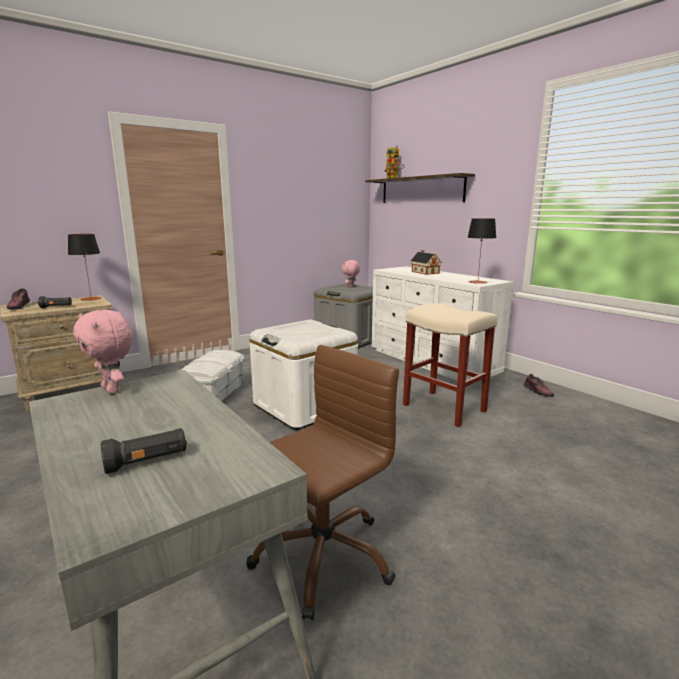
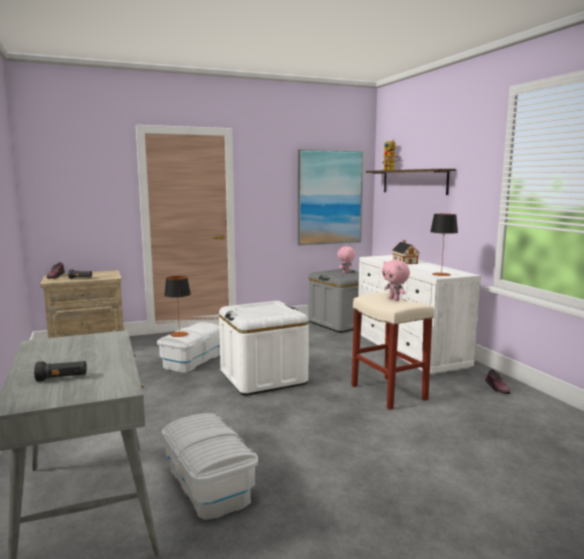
camera: 15 degrees right, 5 degrees down
table lamp [68,234,102,301] -> table lamp moved to [164,276,191,337]
pink plush toy [73,310,133,394] -> pink plush toy moved to [382,260,410,301]
brown office chair [247,345,399,620] -> white storage box [162,413,258,520]
none -> picture [298,149,364,245]

